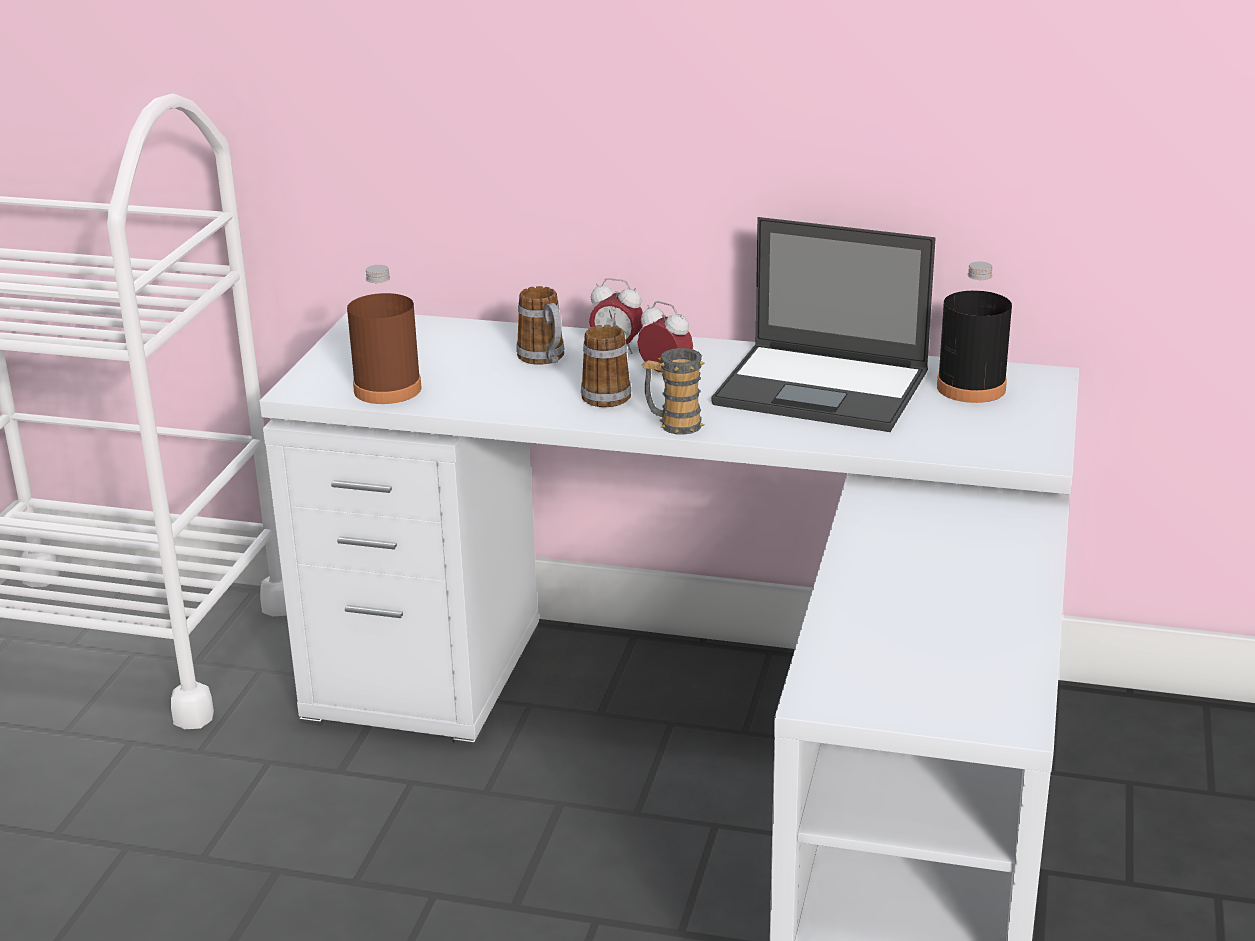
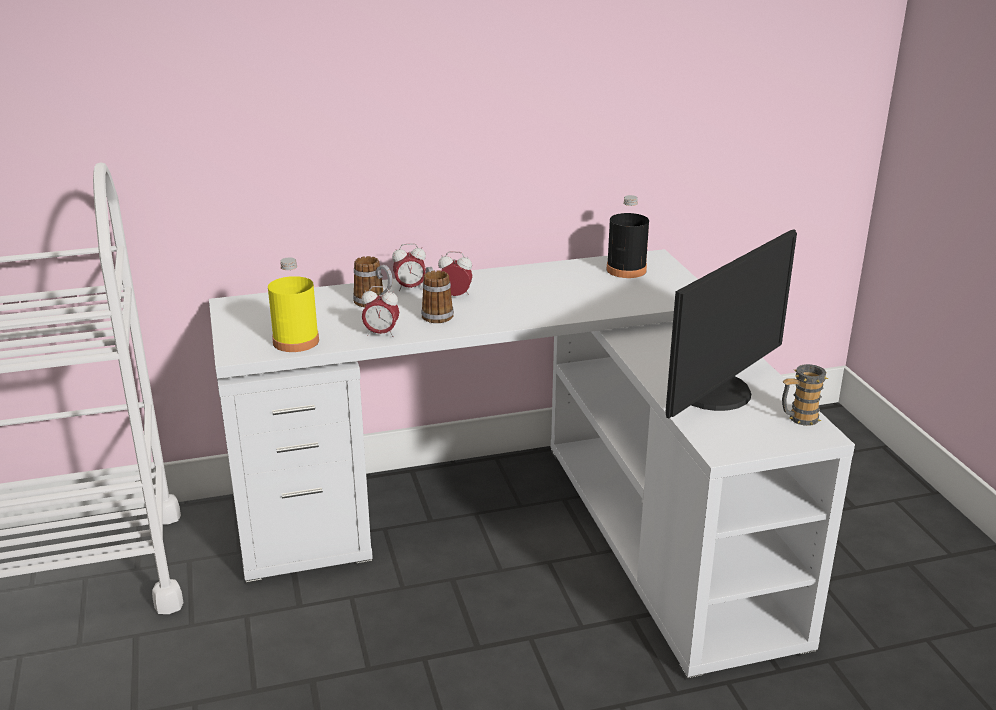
camera: 30 degrees left, 0 degrees up
brown bottle [347,265,421,404] -> yellow bottle [268,257,319,352]
mug [642,348,705,435] -> mug moved to [782,364,828,426]
laptop [711,217,936,432] -> none
none -> alarm clock [361,286,399,337]
none -> monitor [665,229,797,418]

